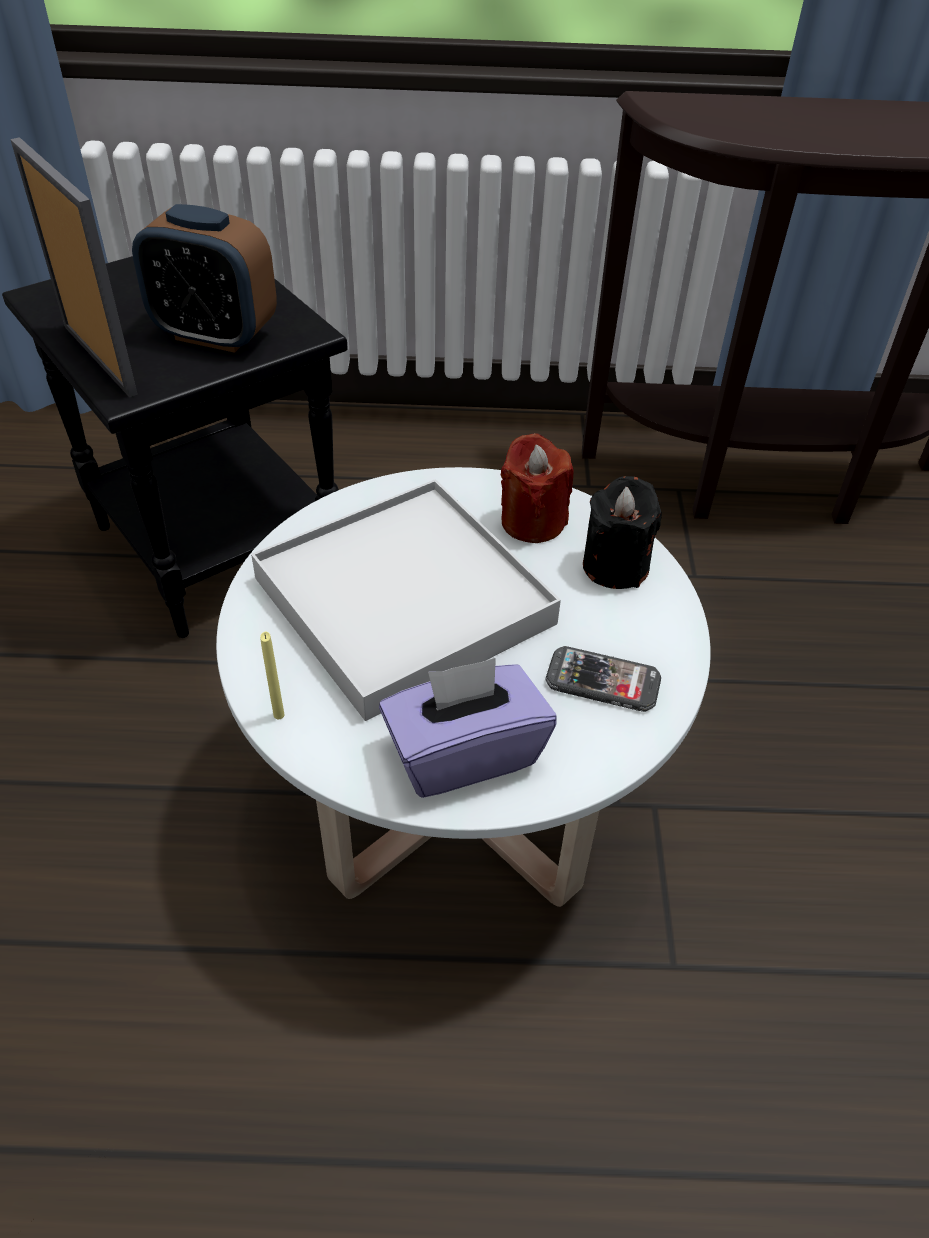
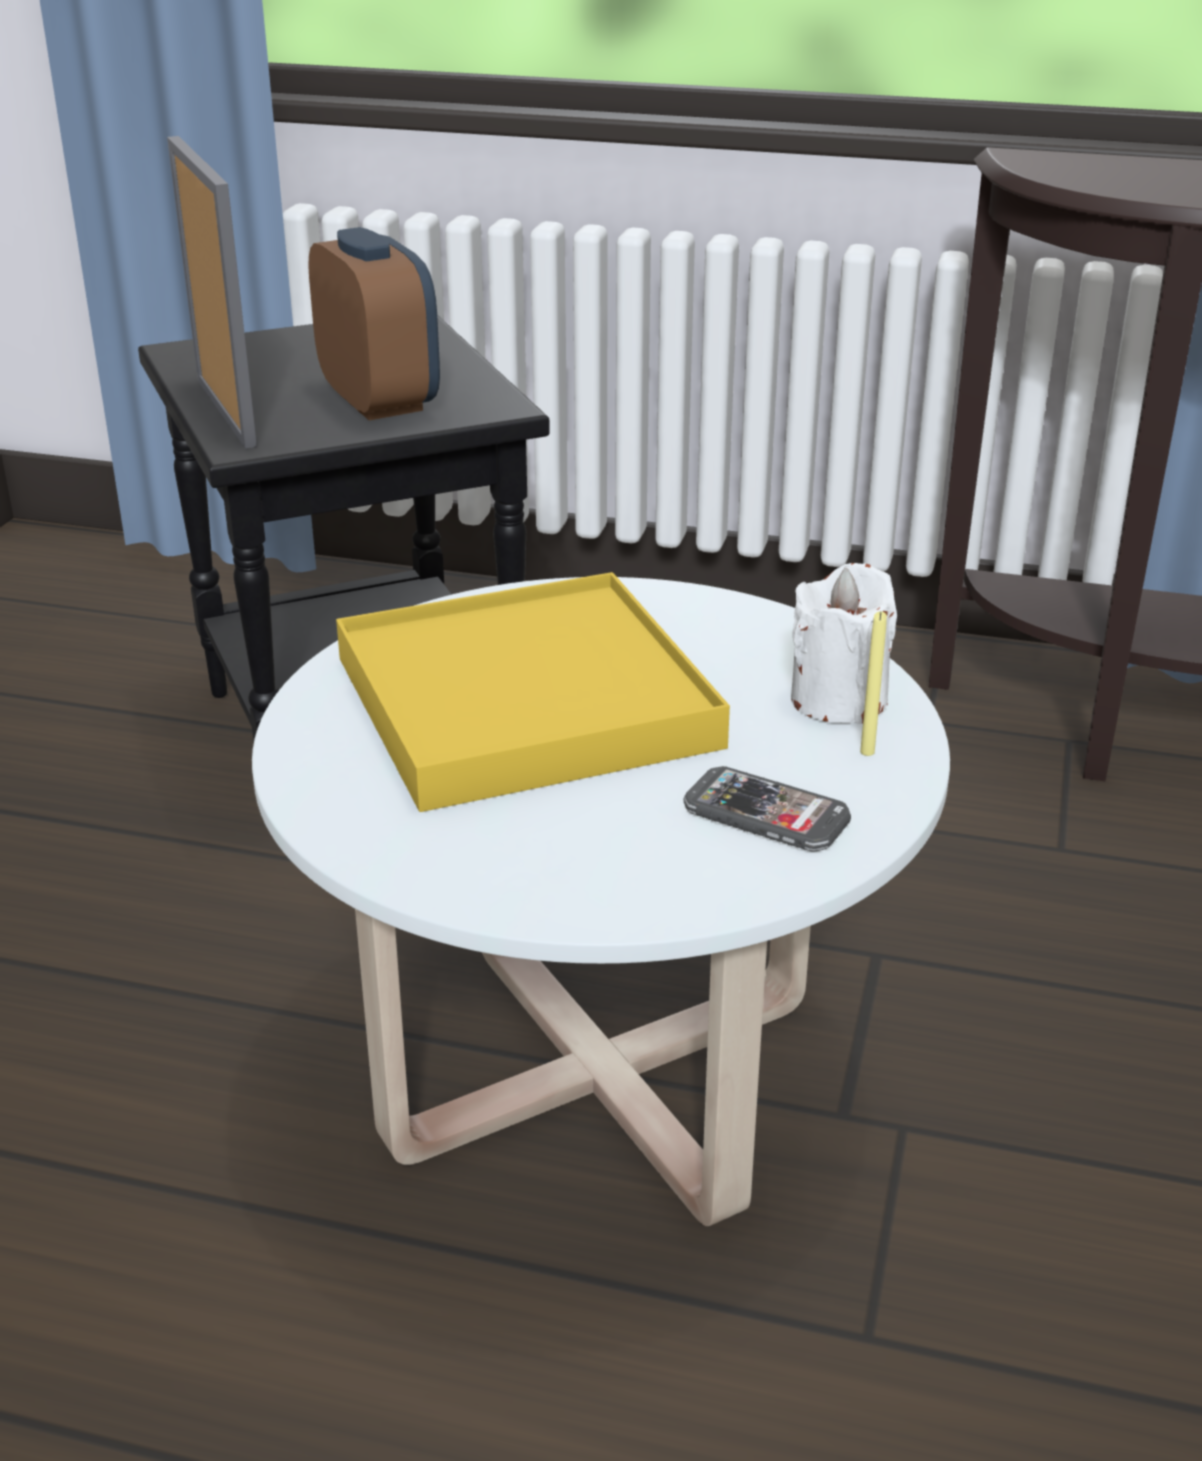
camera: 15 degrees right, 15 degrees down
alarm clock [132,204,277,353] -> alarm clock turned 150 degrees counterclockwise [308,227,440,420]
white tray [251,479,561,721] -> yellow tray [336,572,730,812]
yellow candle [260,632,285,719] -> yellow candle moved to [860,611,887,756]
purple tissue box [379,658,557,798] -> none
red candle [501,433,574,543] -> none
black candle [583,476,662,589] -> white candle [791,563,897,724]

